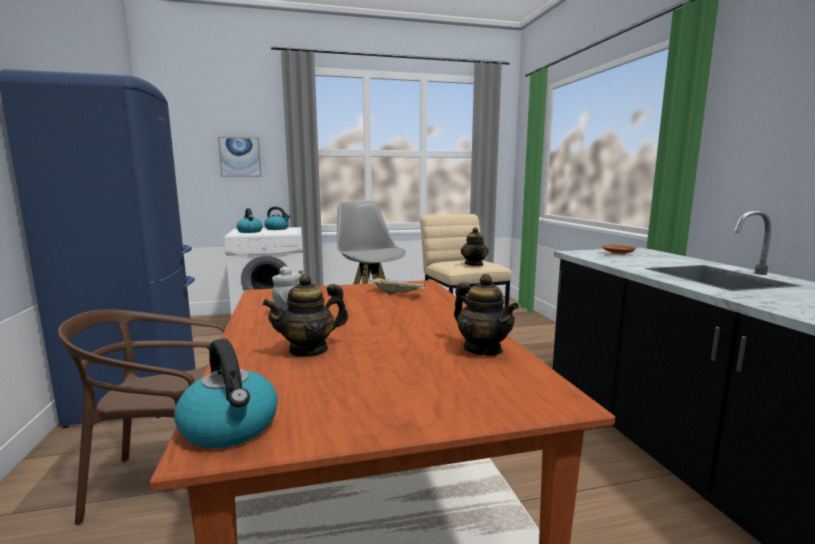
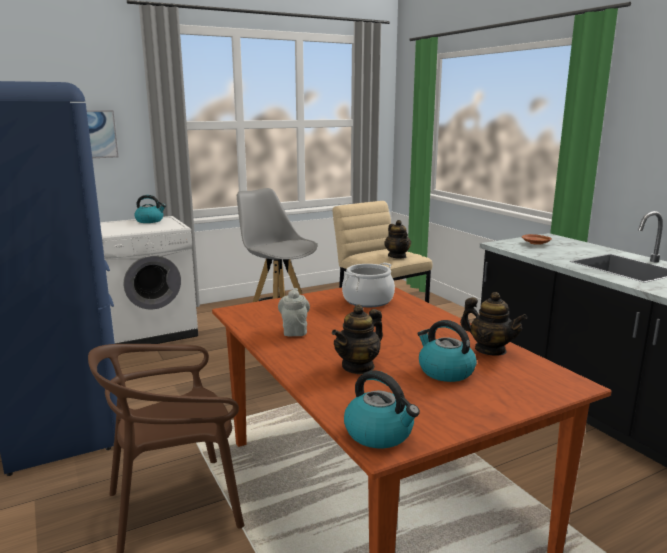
camera: 15 degrees left, 5 degrees up
kettle [237,208,263,233] -> kettle moved to [417,320,477,382]
beige tray [369,277,426,295] -> cooking pot [342,263,395,307]

